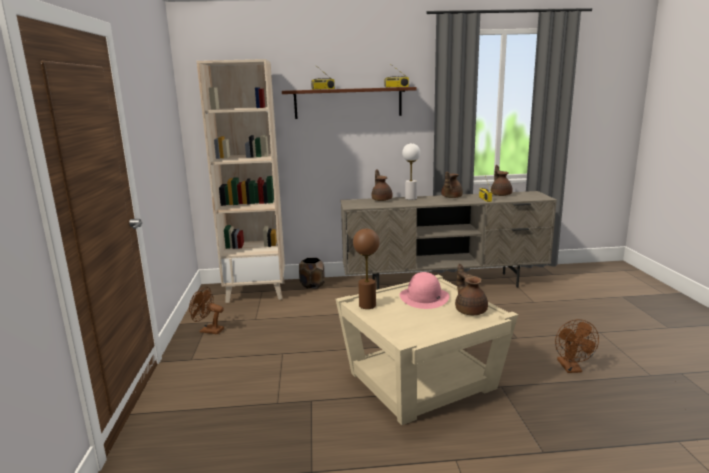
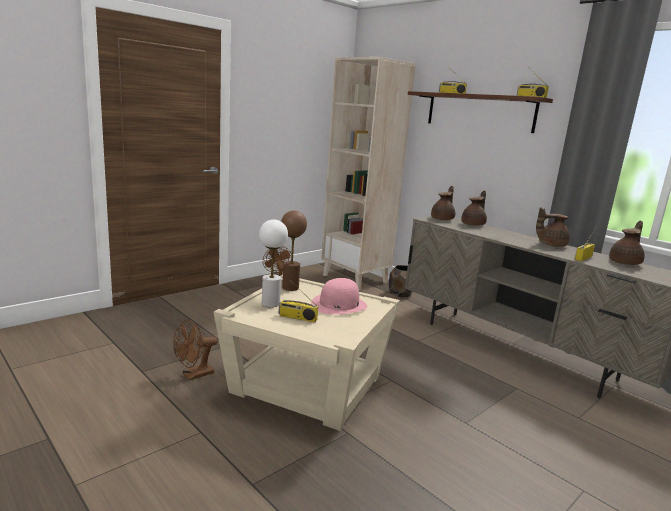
camera: 50 degrees right, 0 degrees up
white table lamp [402,143,420,200] -> white table lamp moved to [259,219,288,307]
brown teapot [455,264,488,315] -> brown teapot moved to [431,186,455,220]
brown fan [555,319,599,373] -> brown fan moved to [173,319,218,381]
none -> radio [278,283,318,322]

